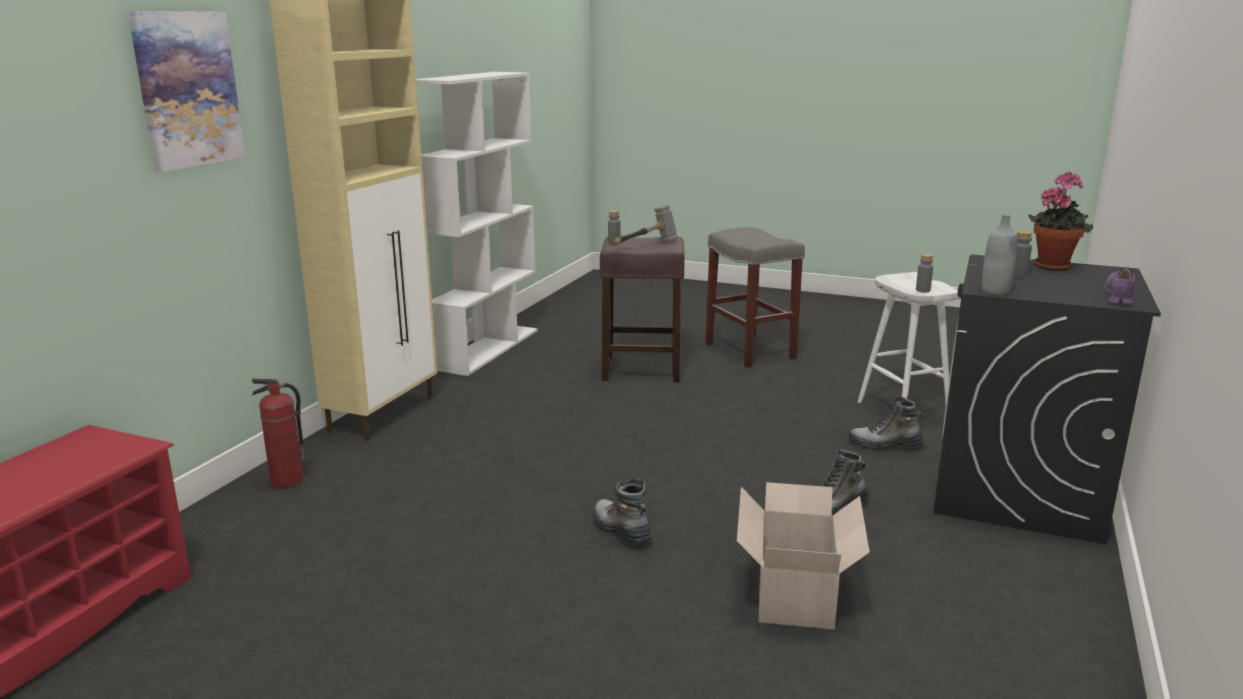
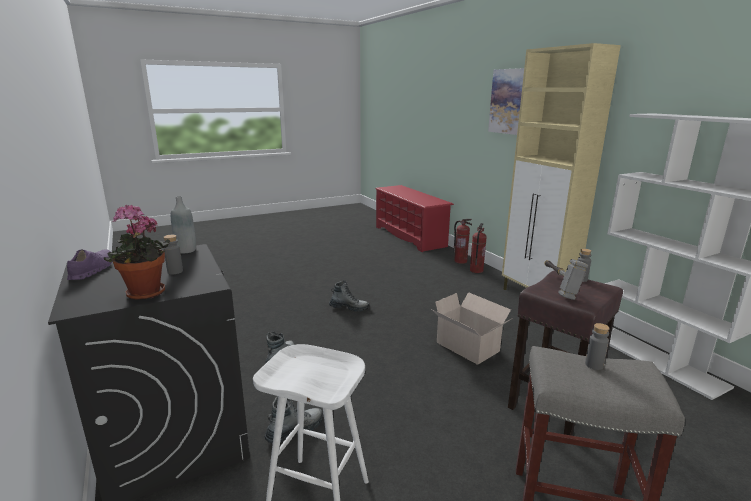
camera: 130 degrees right, 0 degrees up
cardboard box [737,482,870,630] -> cardboard box moved to [431,292,511,365]
grey bottle [916,254,933,292] -> grey bottle moved to [585,323,610,370]
purple shoe [1104,268,1135,304] -> purple shoe turned 150 degrees counterclockwise [67,249,112,280]
none -> fire extinguisher [454,219,472,264]

